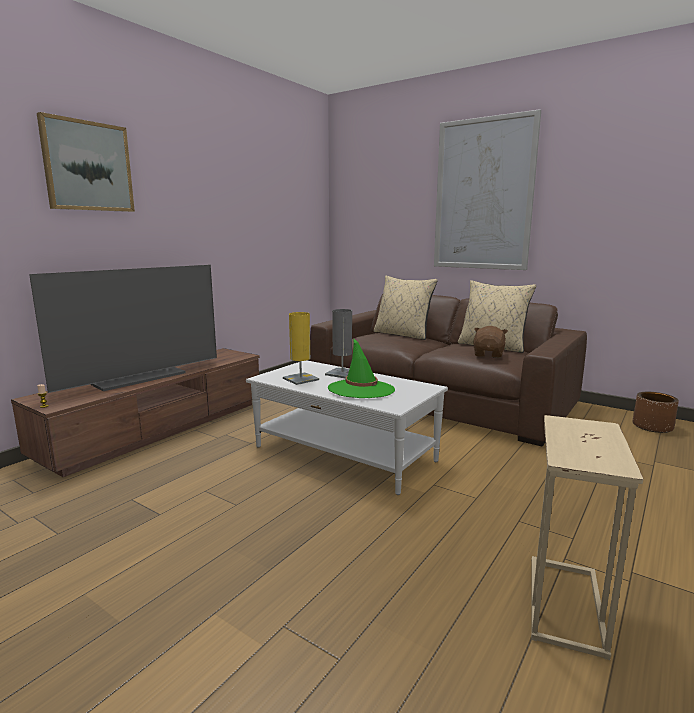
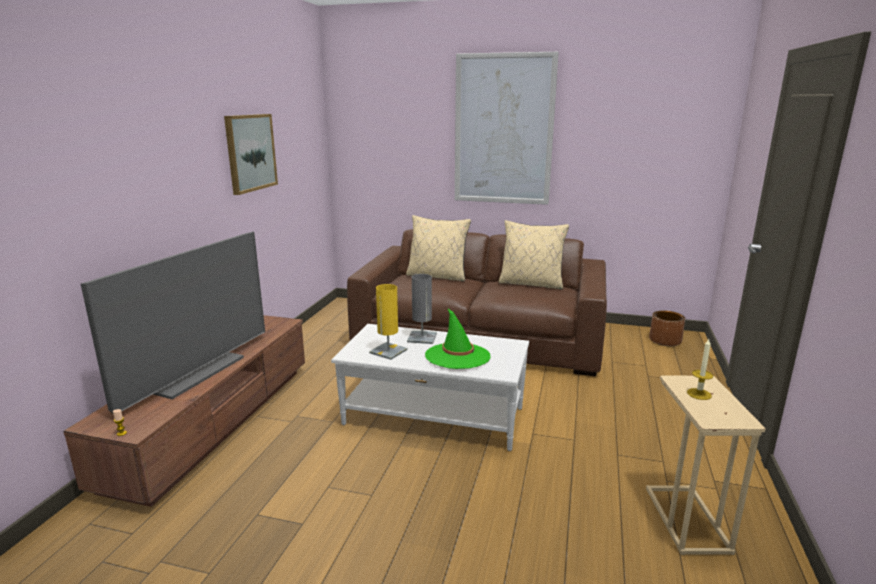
camera: 20 degrees left, 5 degrees up
picture [37,112,135,212] -> picture moved to [224,114,278,195]
brown plush toy [473,326,508,358] -> none
none -> candle [687,339,713,400]

